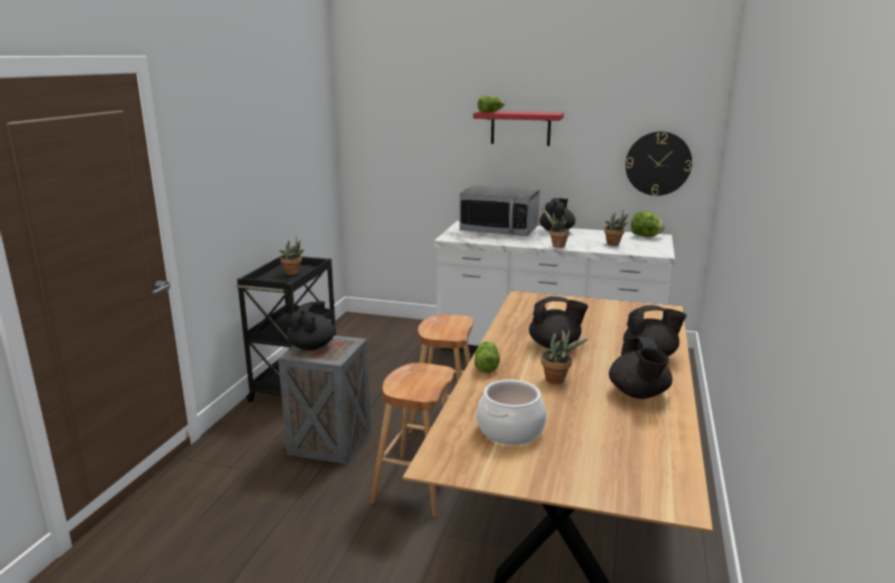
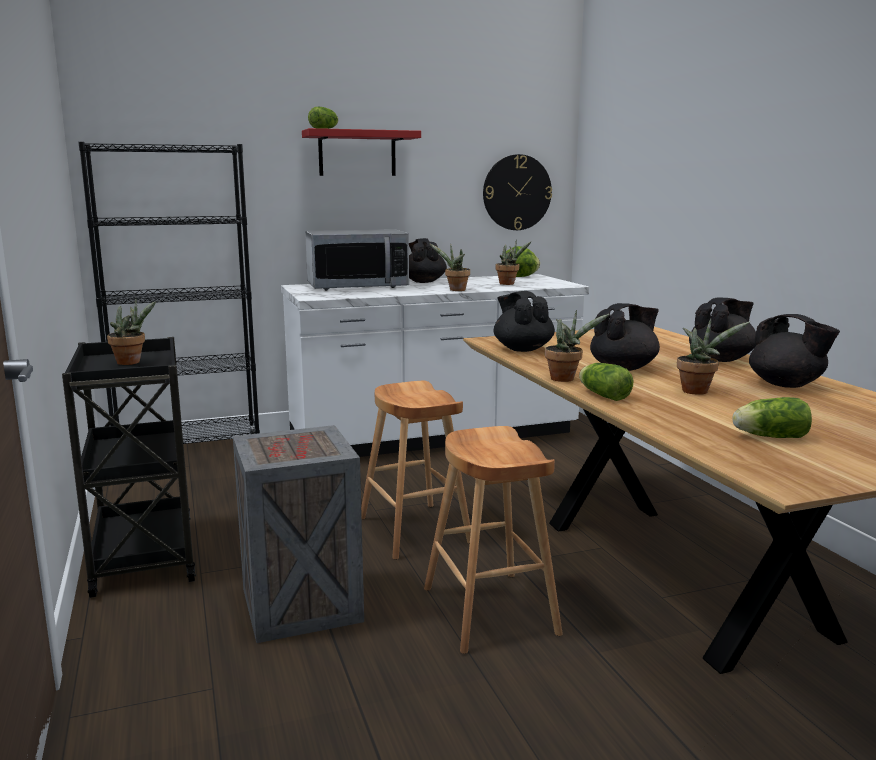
camera: 35 degrees left, 5 degrees down
black teapot [287,301,335,350] -> black teapot moved to [493,291,555,352]
cooking pot [477,380,546,445] -> lettuce [732,397,812,438]
none -> black bookcase [78,142,260,444]
none -> potted plant [545,310,609,382]

